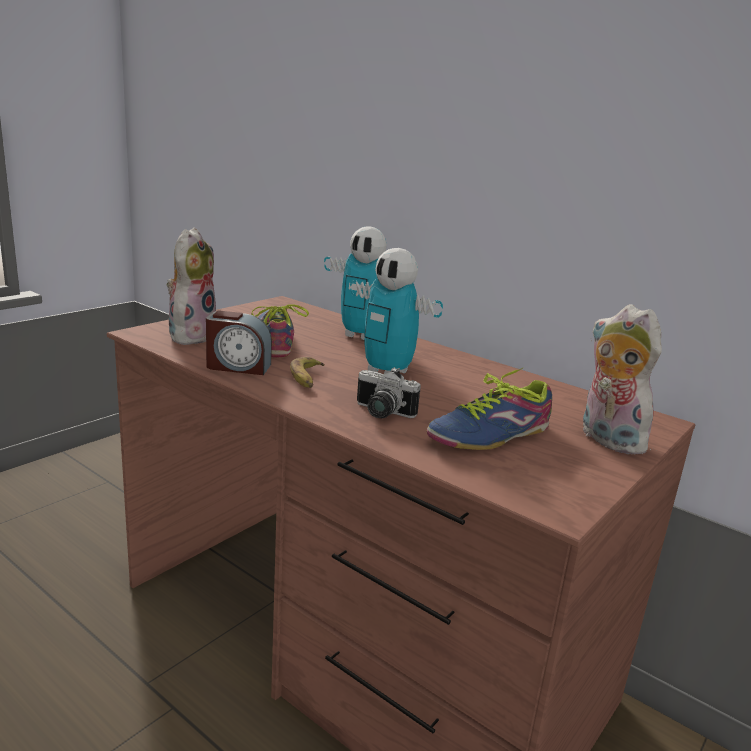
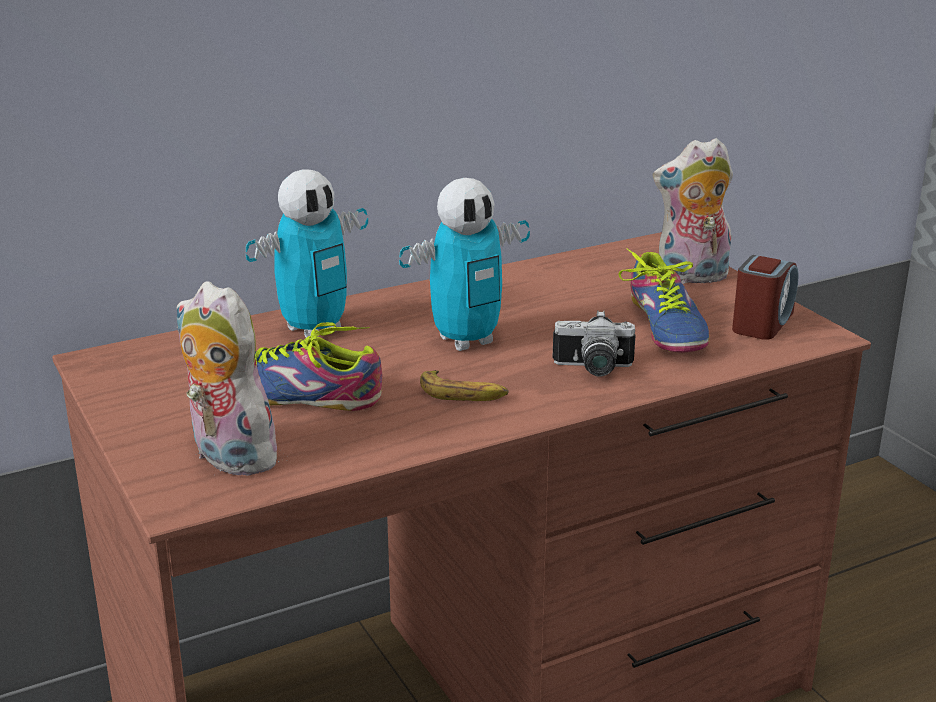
camera: 65 degrees left, 5 degrees up
alarm clock [206,310,272,375] -> alarm clock moved to [732,255,798,340]
camera [357,367,421,418] -> camera turned 45 degrees clockwise [552,310,636,377]

